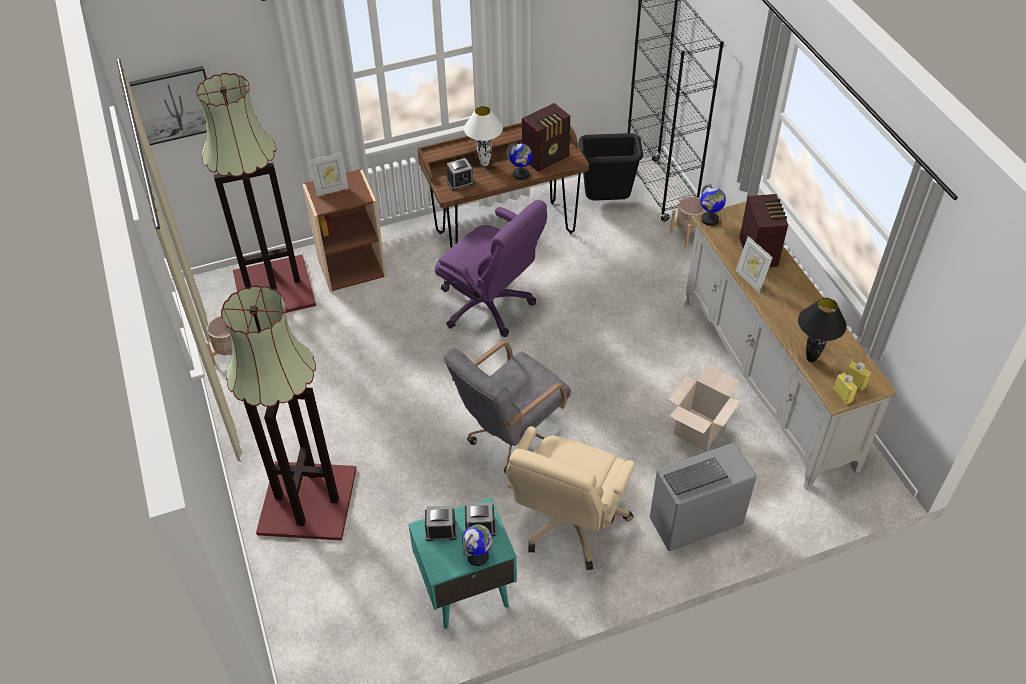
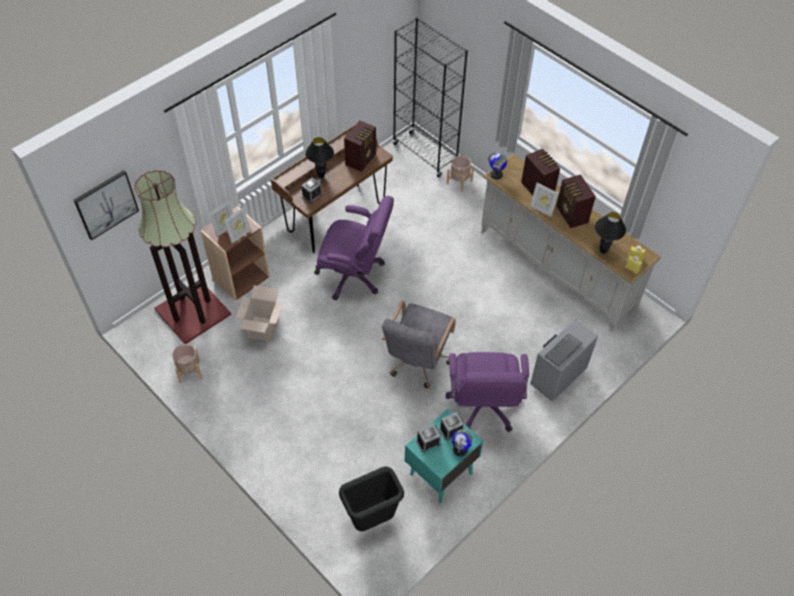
camera: 25 degrees left, 5 degrees up
floor lamp [221,285,357,541] -> none
white table lamp [464,106,503,166] -> black table lamp [305,137,334,178]
globe [506,143,533,180] -> none
beige office chair [506,426,635,570] -> purple office chair [446,352,529,432]
black trash can [578,133,643,200] -> black trash can moved to [339,466,404,532]
cardboard box [669,365,741,451] -> cardboard box moved to [236,285,283,342]
none -> picture frame [224,207,251,244]
none -> radio [556,174,596,228]

